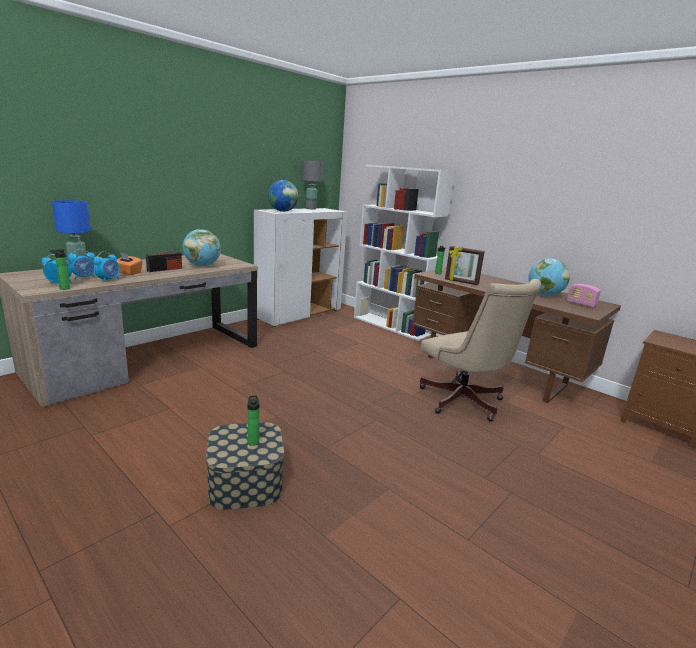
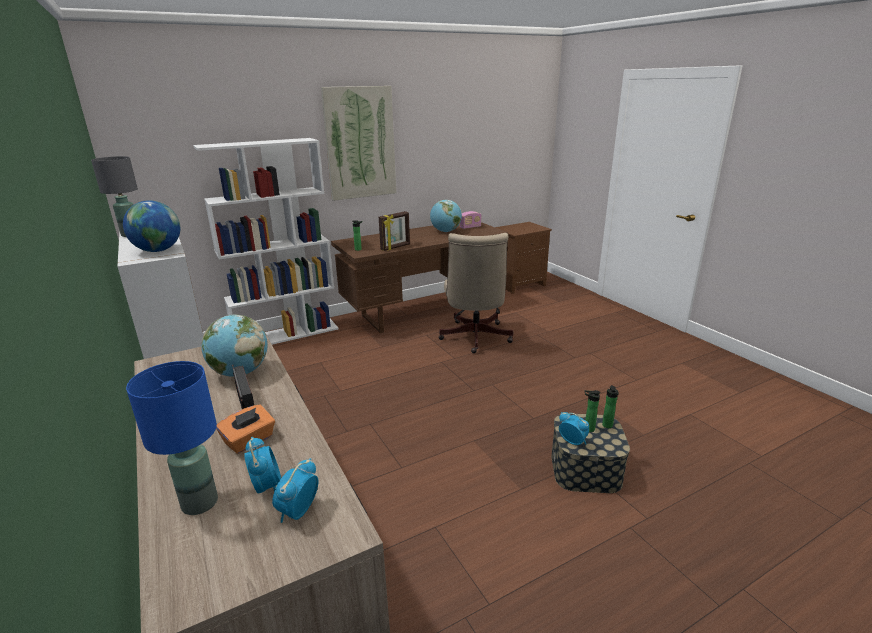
camera: 70 degrees left, 5 degrees up
bottle [49,249,70,290] -> bottle moved to [602,385,619,428]
alarm clock [93,251,120,283] -> alarm clock moved to [559,412,589,445]
beige office chair [420,279,541,422] -> beige office chair turned 105 degrees clockwise [438,233,513,353]
none -> picture [321,86,396,201]

